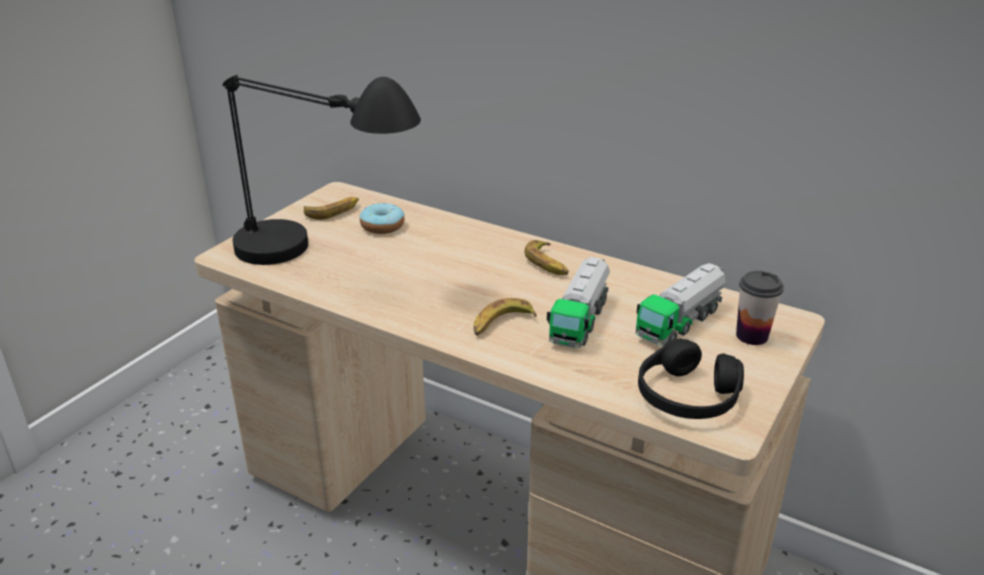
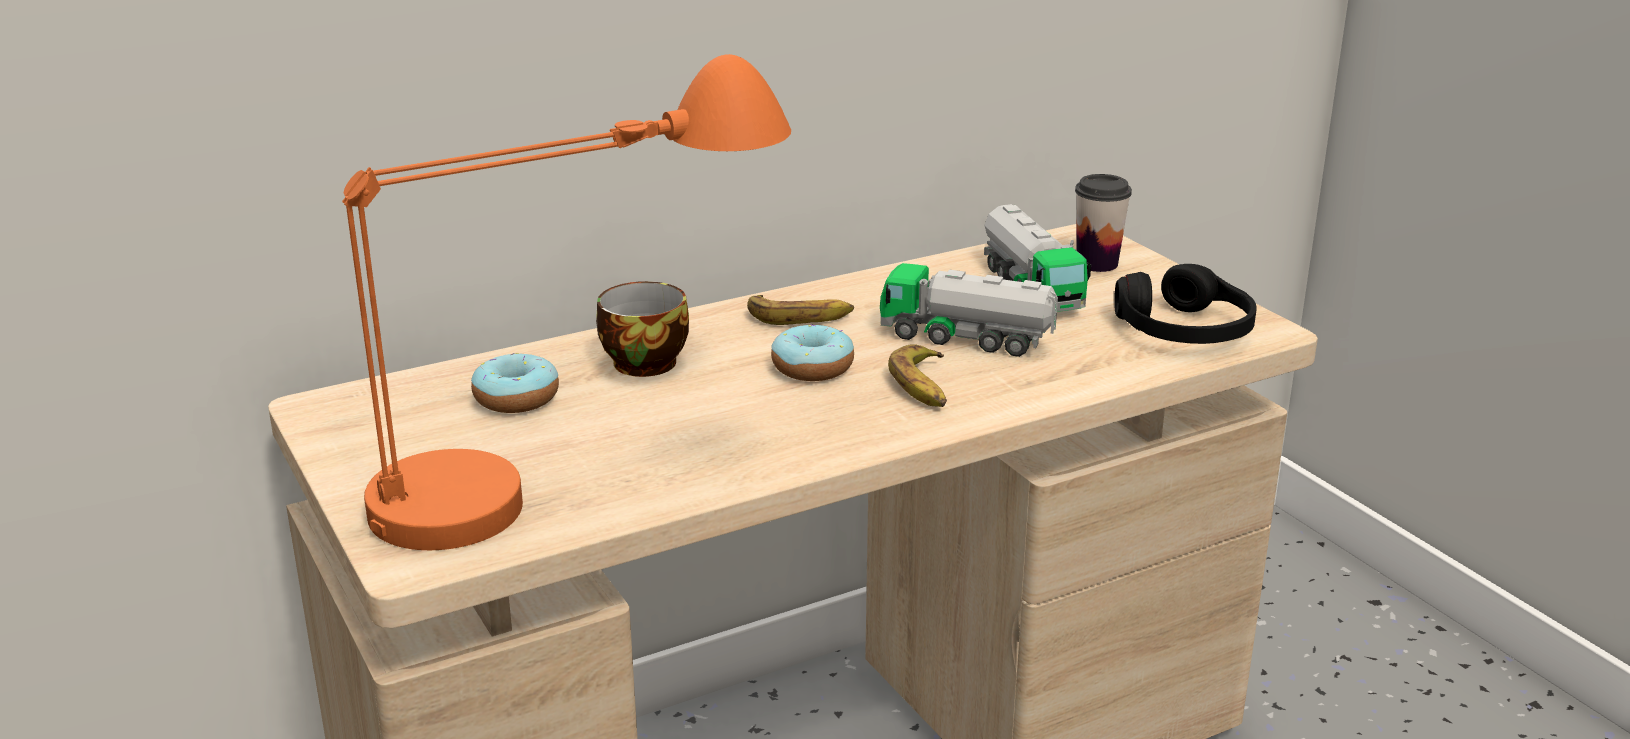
camera: 60 degrees left, 5 degrees down
black table lamp [222,75,421,265] -> orange table lamp [342,54,791,550]
banana [304,197,359,220] -> none
toy truck [547,257,610,348] -> toy truck turned 150 degrees clockwise [880,263,1058,357]
none -> cup [596,281,689,377]
none -> donut [771,324,854,381]

